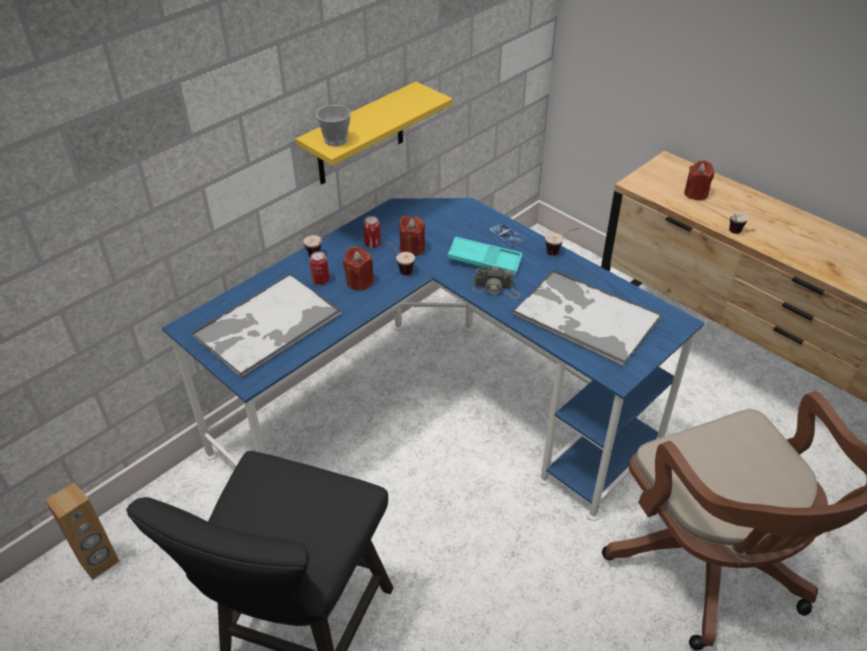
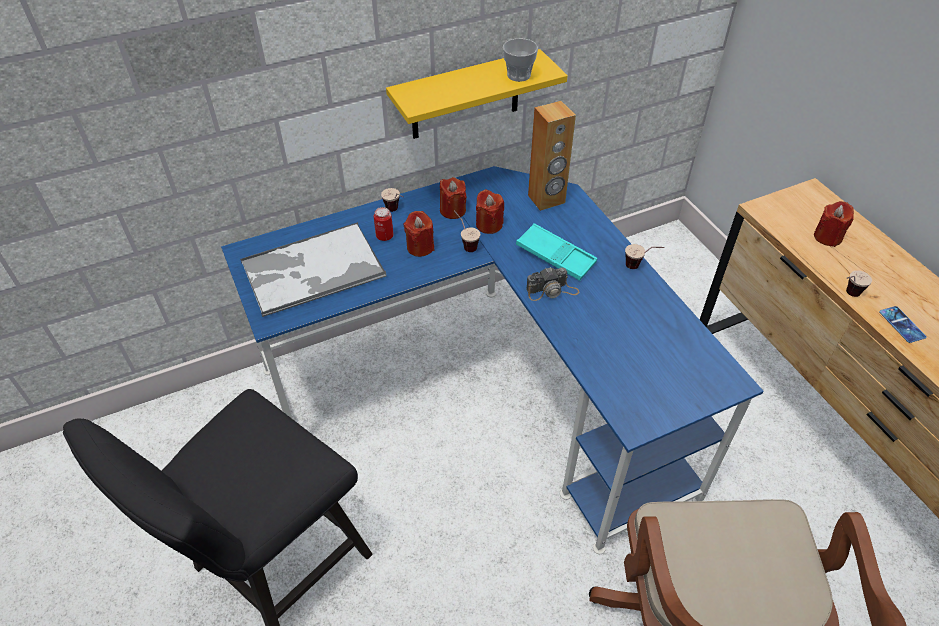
camera: 20 degrees right, 5 degrees up
brown speaker [45,483,119,580] -> brown speaker moved to [528,101,576,211]
cup [316,105,351,146] -> cup moved to [503,38,538,82]
can [363,216,381,248] -> red candle [440,177,467,219]
camera [473,266,520,298] -> camera turned 45 degrees counterclockwise [526,267,579,301]
phone [489,223,526,246] -> phone moved to [879,306,927,343]
tray [512,269,662,367] -> none

